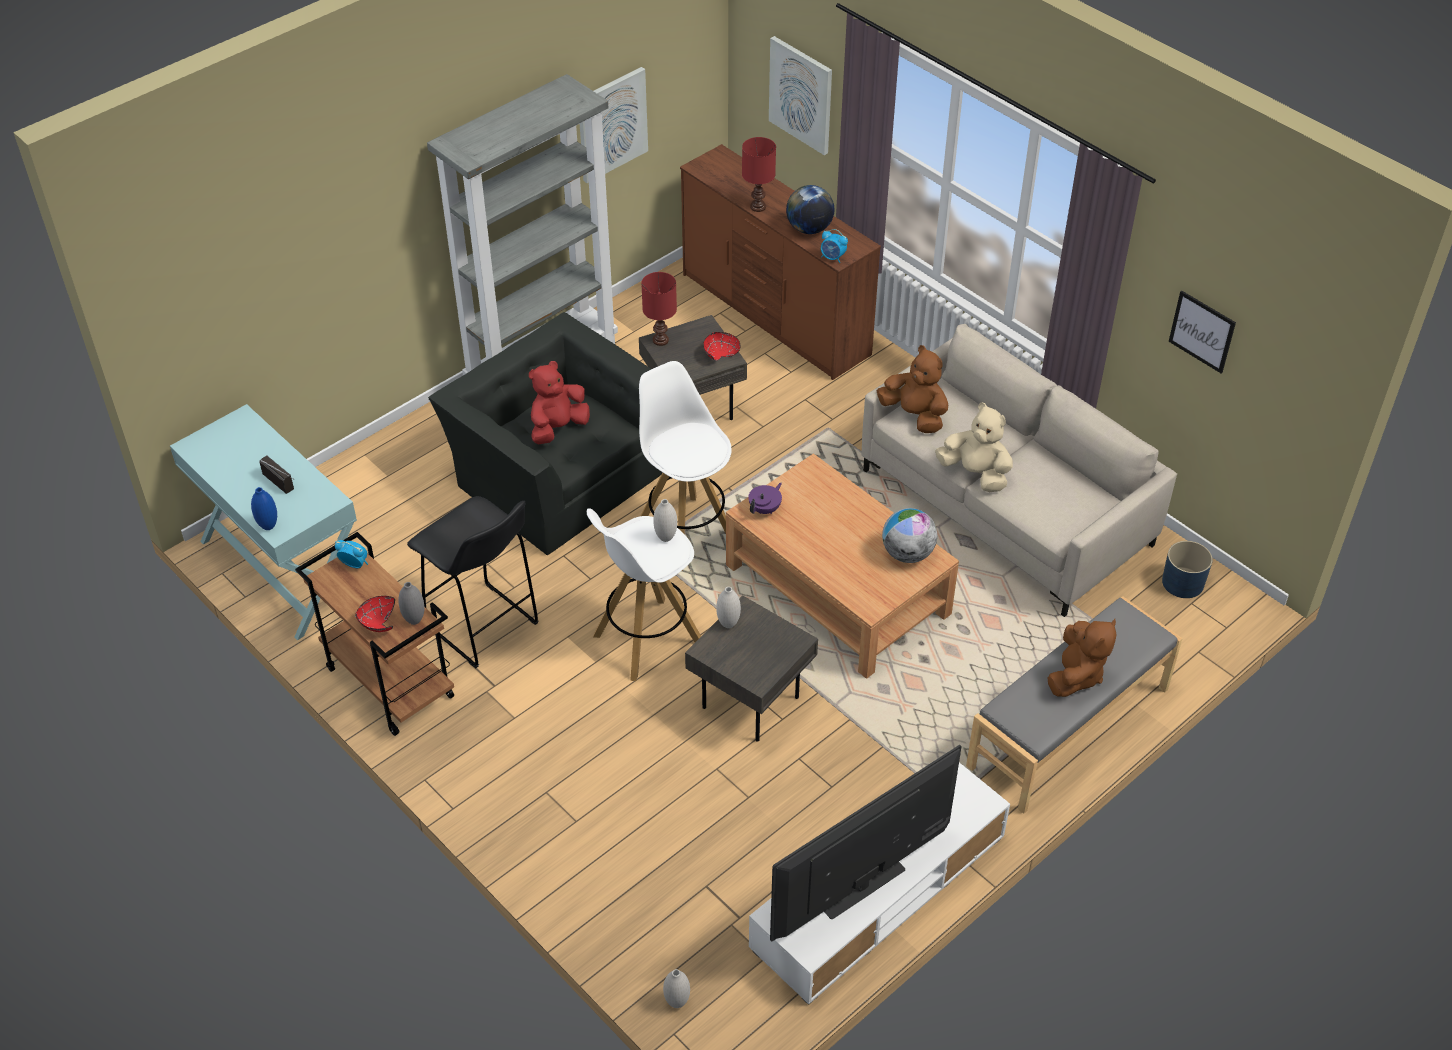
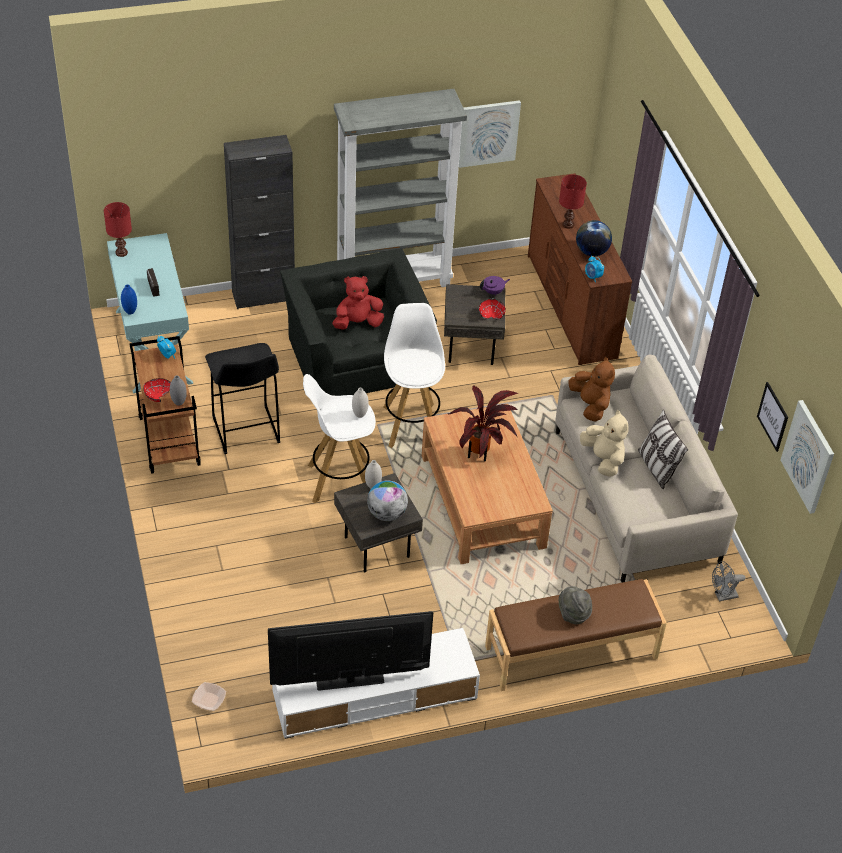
camera: 25 degrees right, 0 degrees up
red table lamp [641,272,677,346] -> red table lamp moved to [104,202,132,257]
white vase [663,969,690,1008] -> bowl [192,682,226,711]
purple teapot [748,483,782,514] -> purple teapot moved to [480,276,510,296]
picture [769,36,832,155] -> picture moved to [780,400,834,514]
globe [882,508,937,563] -> globe moved to [367,480,408,521]
grey bench [966,596,1182,814] -> brown bench [485,579,667,691]
brown plush toy [1047,619,1117,697] -> grey hat [559,586,592,624]
blue planter [1162,541,1213,598] -> grey fan [712,561,746,602]
none -> black cabinet [224,135,295,309]
none -> potted plant [448,385,519,462]
none -> pillow [638,410,688,489]

